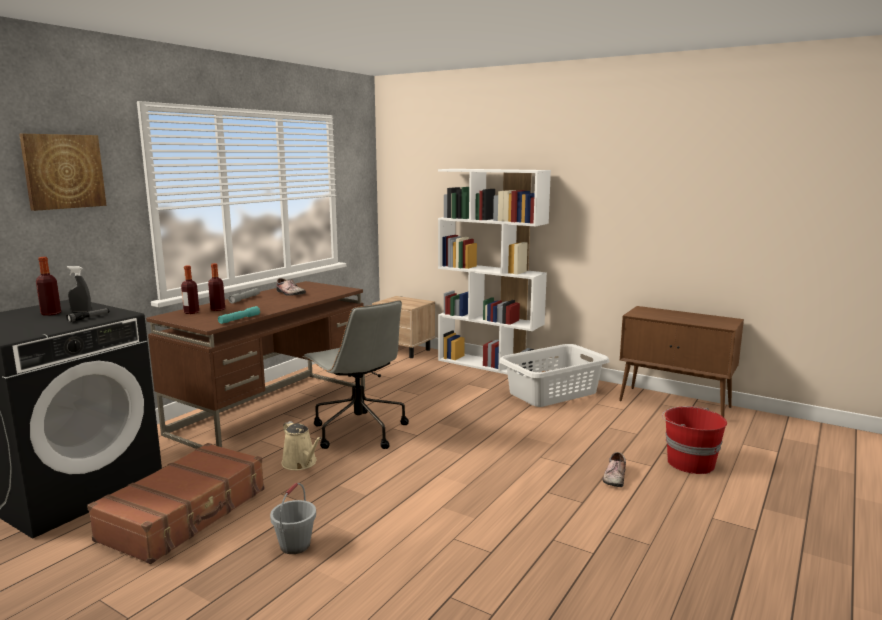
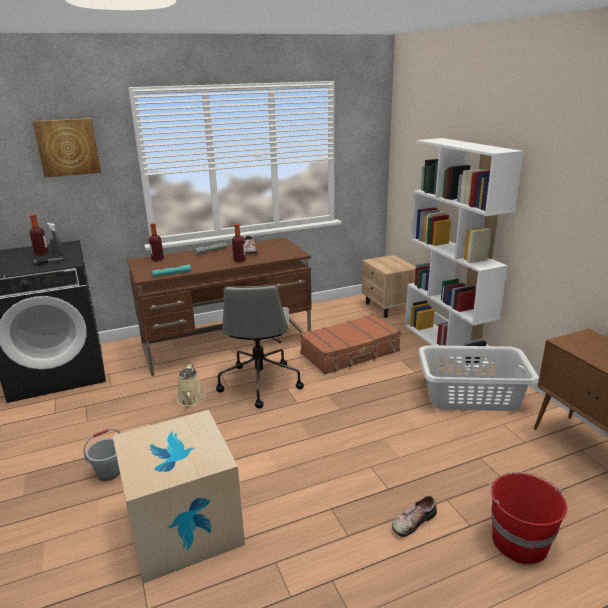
camera: 35 degrees right, 10 degrees up
brown suitcase [87,443,264,564] -> brown suitcase moved to [300,314,401,374]
bottle [208,263,225,311] -> bottle moved to [232,224,246,263]
none -> cardboard box [113,410,245,584]

